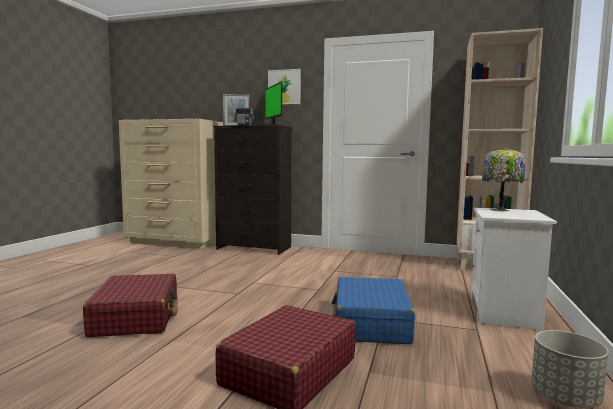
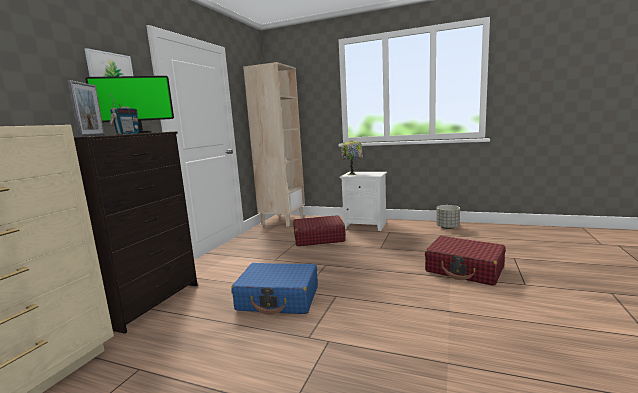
camera: 85 degrees left, 5 degrees up
red suitcase [83,273,178,337] -> red suitcase moved to [293,215,345,246]
blue suitcase [332,277,415,344] -> blue suitcase moved to [231,263,318,315]

